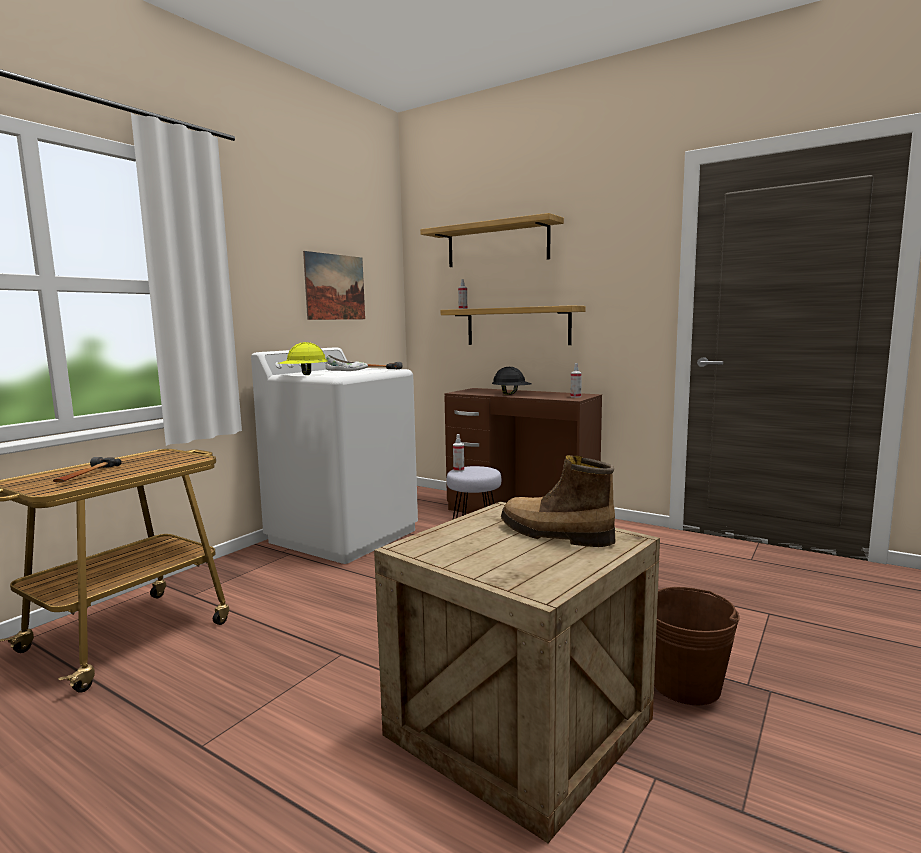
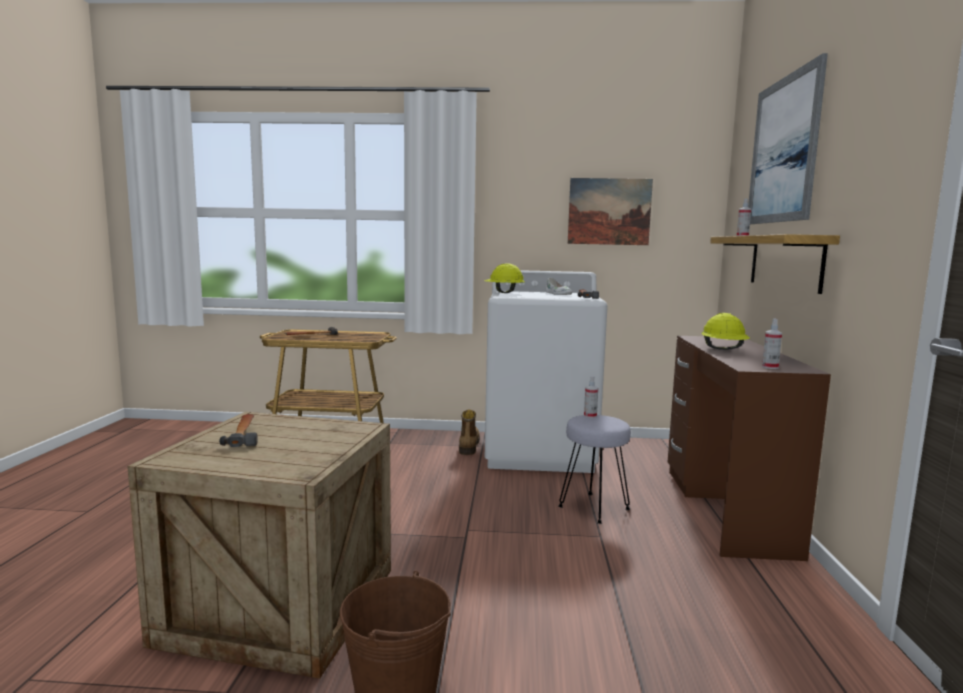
camera: 60 degrees right, 0 degrees up
shelf [420,213,564,267] -> picture [748,53,828,224]
black hard hat [492,367,532,395] -> yellow hard hat [701,313,750,350]
boot [501,455,615,547] -> boot moved to [459,410,480,455]
none -> hammer [219,414,258,447]

